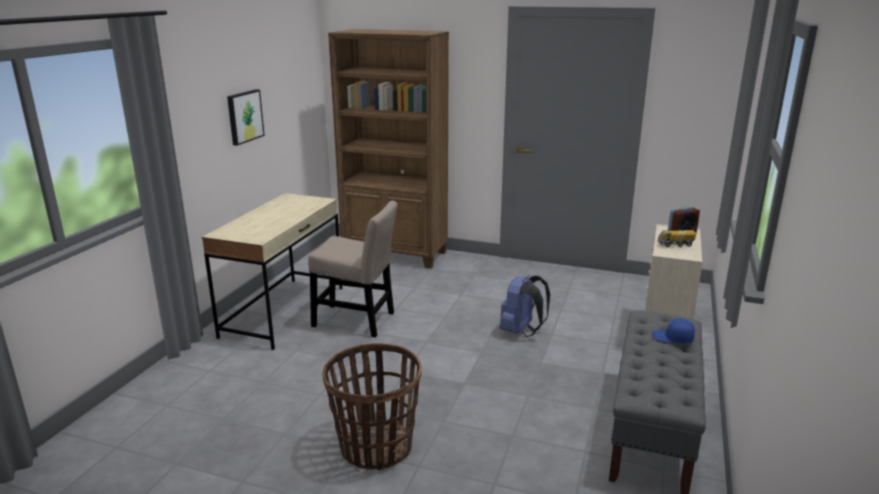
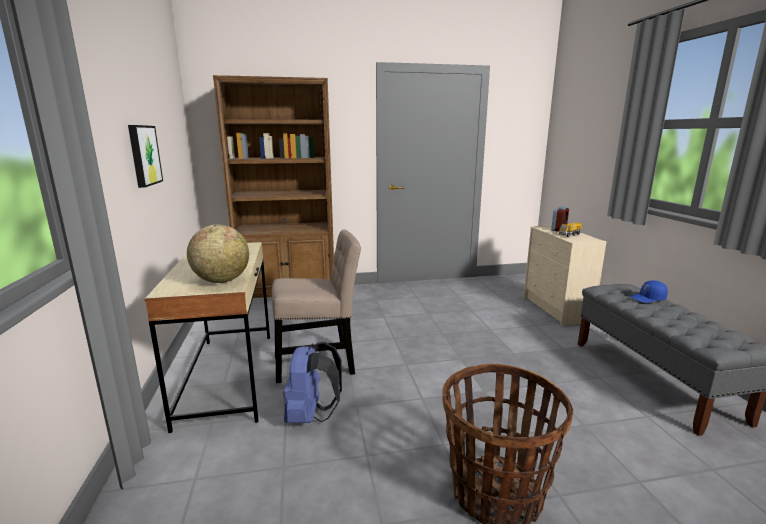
camera: 30 degrees left, 5 degrees down
blue backpack [499,275,550,337] -> blue backpack moved to [284,342,342,423]
none -> globe [187,224,249,283]

